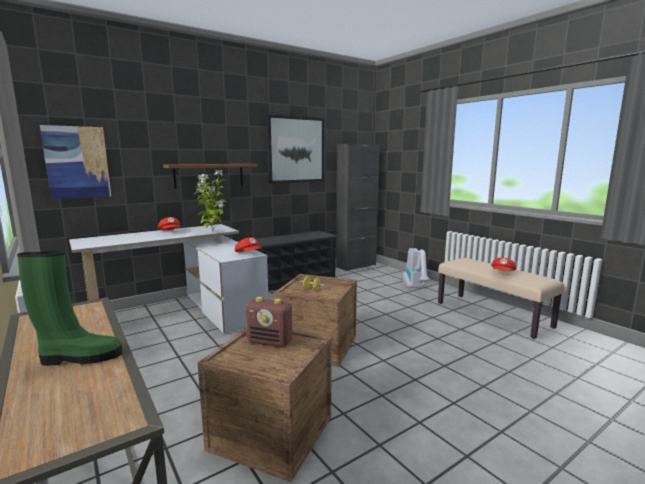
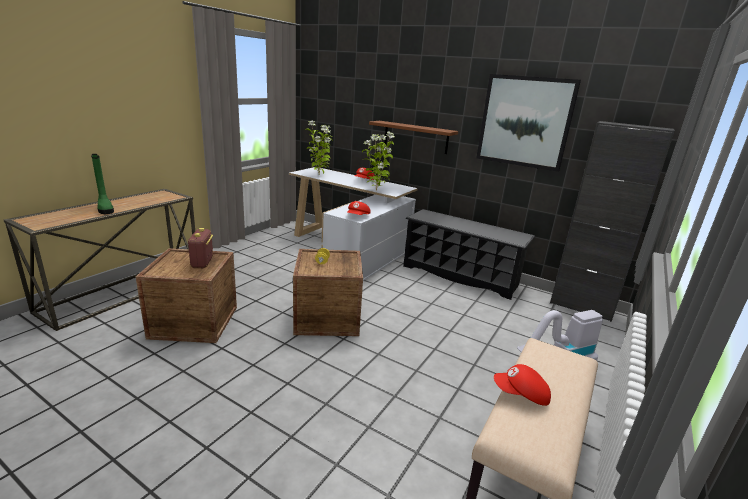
camera: 65 degrees right, 10 degrees up
picture [40,125,111,199] -> none
none -> potted plant [305,121,333,174]

